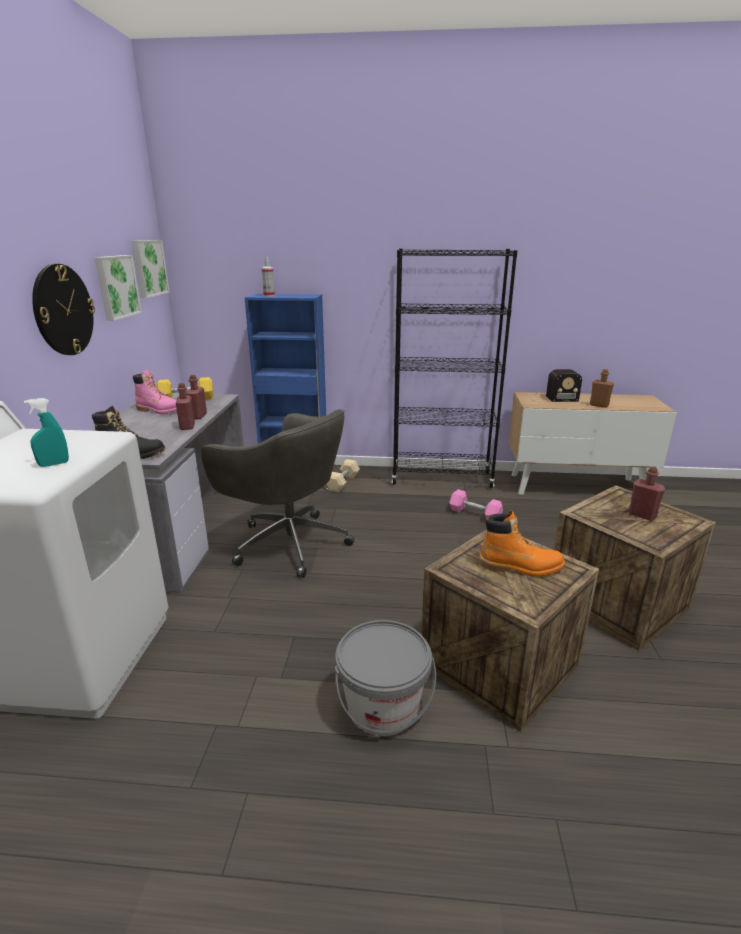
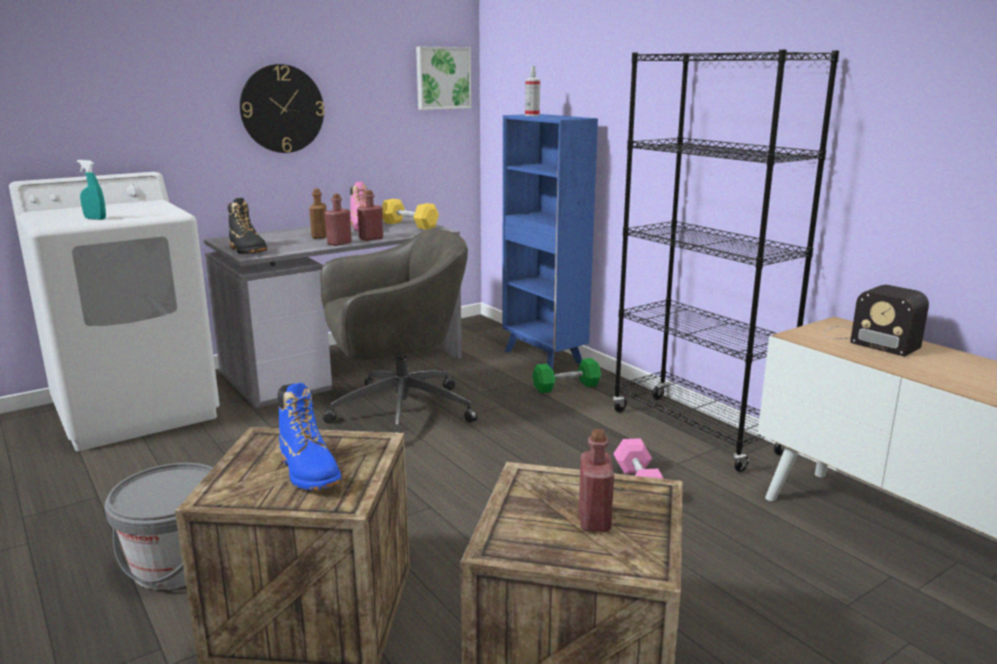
camera: 50 degrees right, 5 degrees down
picture [94,255,142,321] -> none
grey office chair [201,409,354,578] -> grey office chair turned 105 degrees counterclockwise [320,229,478,433]
beige dumbbell [326,459,360,492] -> green dumbbell [532,358,601,393]
orange boot [479,510,565,577] -> blue boot [277,383,341,490]
brown bottle [590,369,614,408] -> brown bottle moved to [309,189,327,239]

